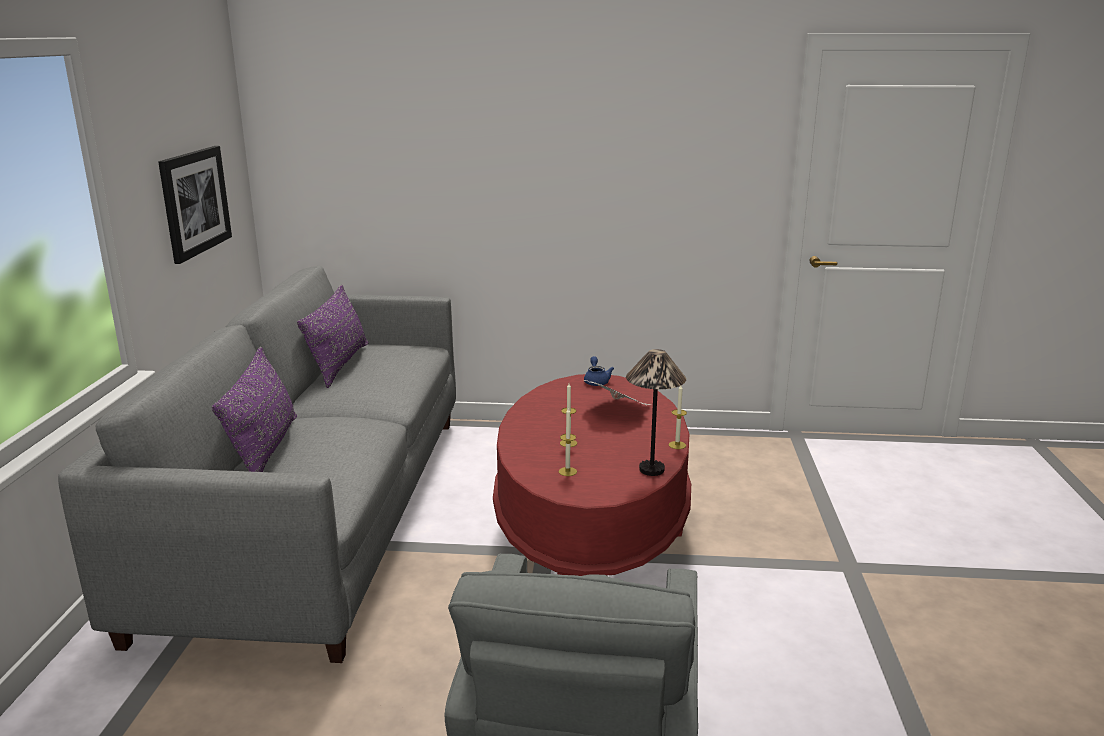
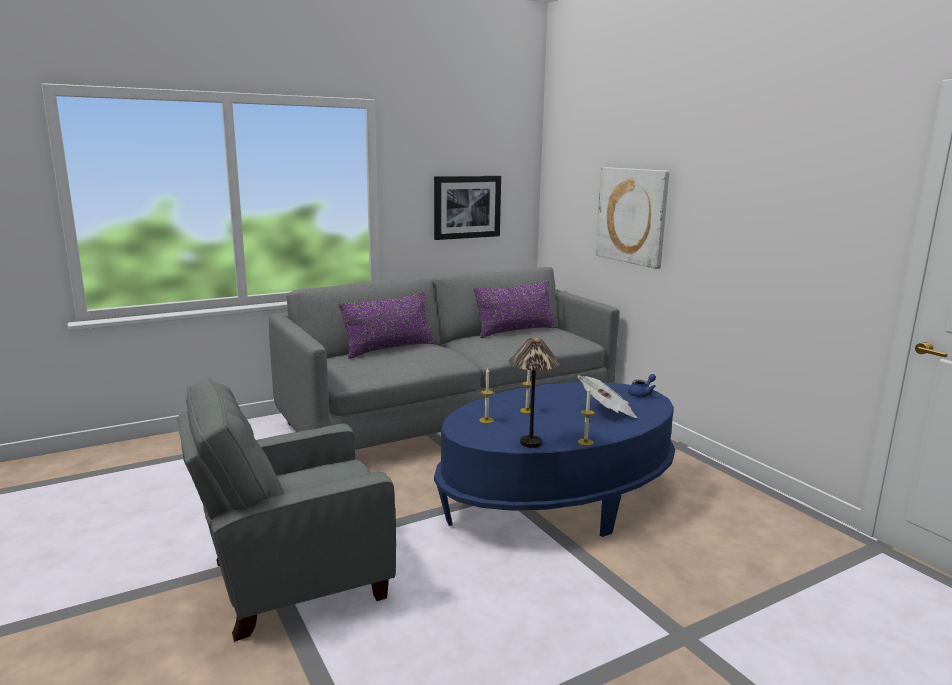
camera: 55 degrees right, 5 degrees down
red coffee table [493,374,691,576] -> blue coffee table [434,382,675,537]
none -> picture [596,167,669,269]

